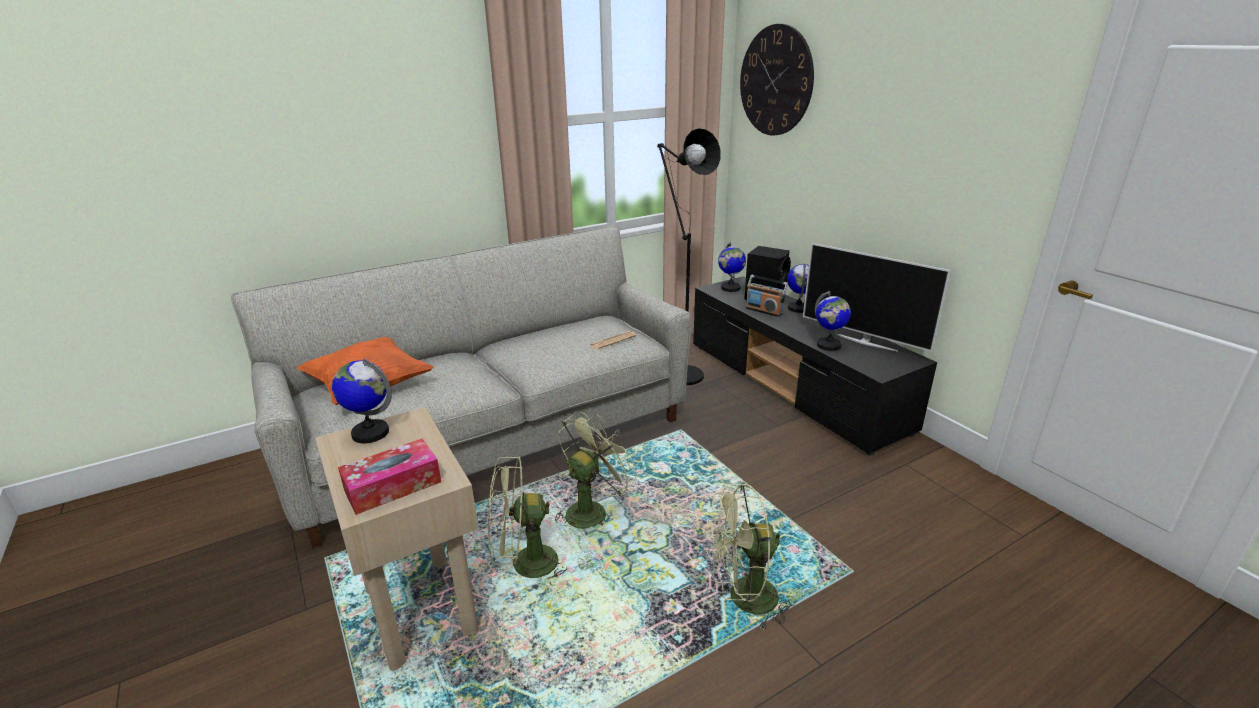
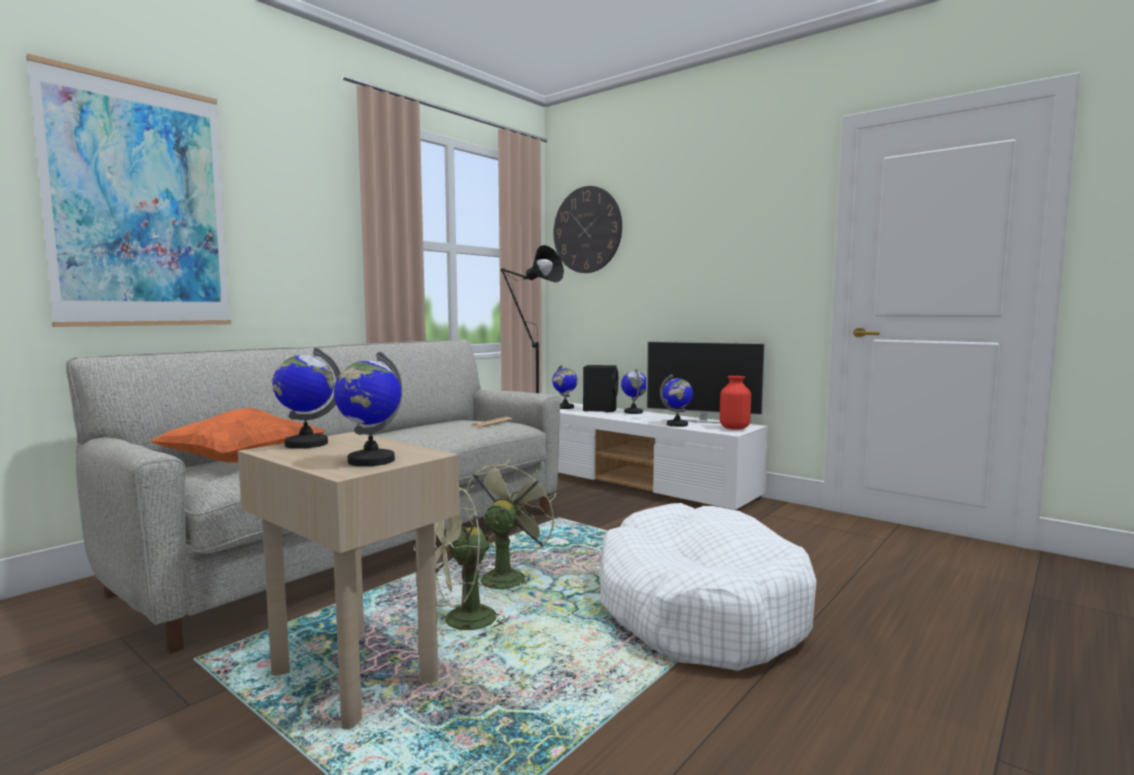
camera: 20 degrees left, 20 degrees down
tissue box [338,438,441,515] -> globe [334,352,402,466]
black tv stand [693,276,937,455] -> white tv stand [558,403,768,511]
green fan [706,484,795,631] -> white dog bed [599,503,817,671]
radio [746,275,788,317] -> none
none -> picture [26,54,231,327]
none -> red vase [720,376,751,430]

